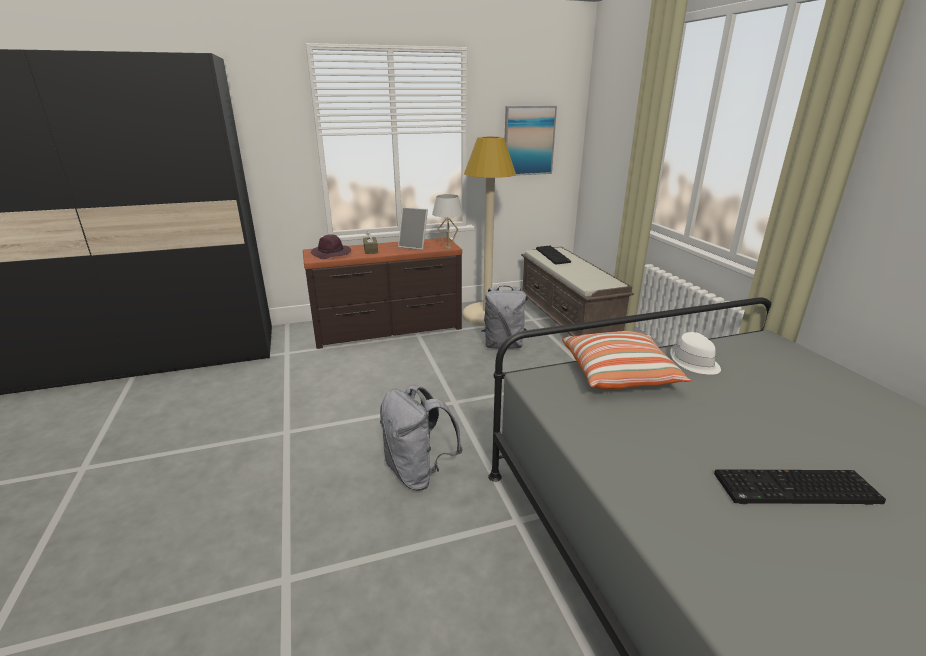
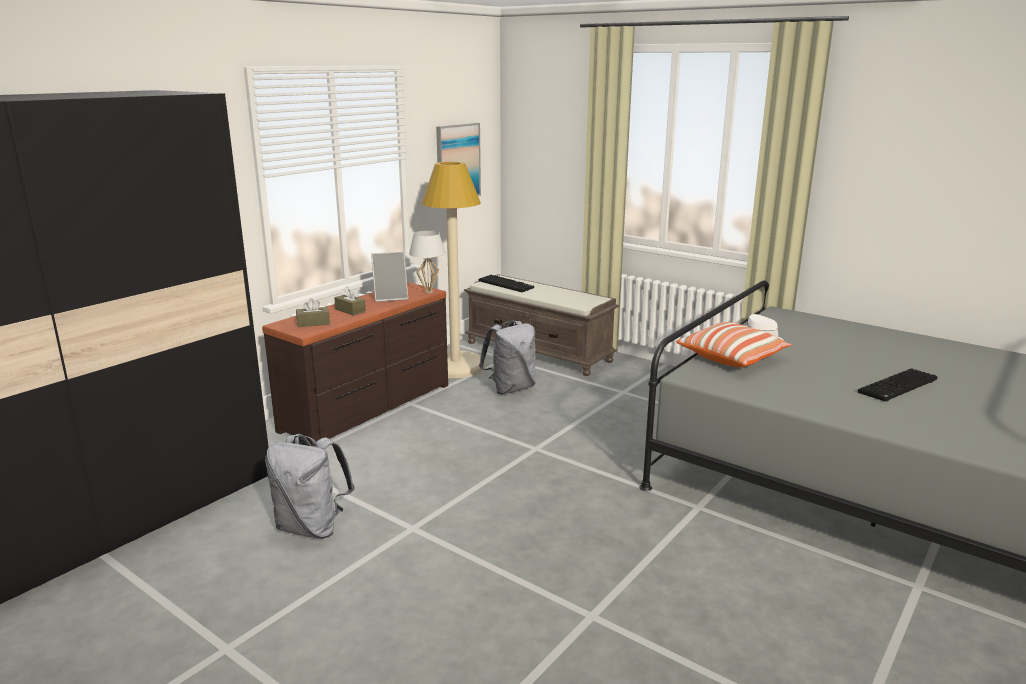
camera: 35 degrees left, 5 degrees down
purple hat [311,234,351,259] -> brown tissue box [296,298,330,327]
grey backpack [380,385,463,490] -> grey backpack moved to [265,434,355,539]

